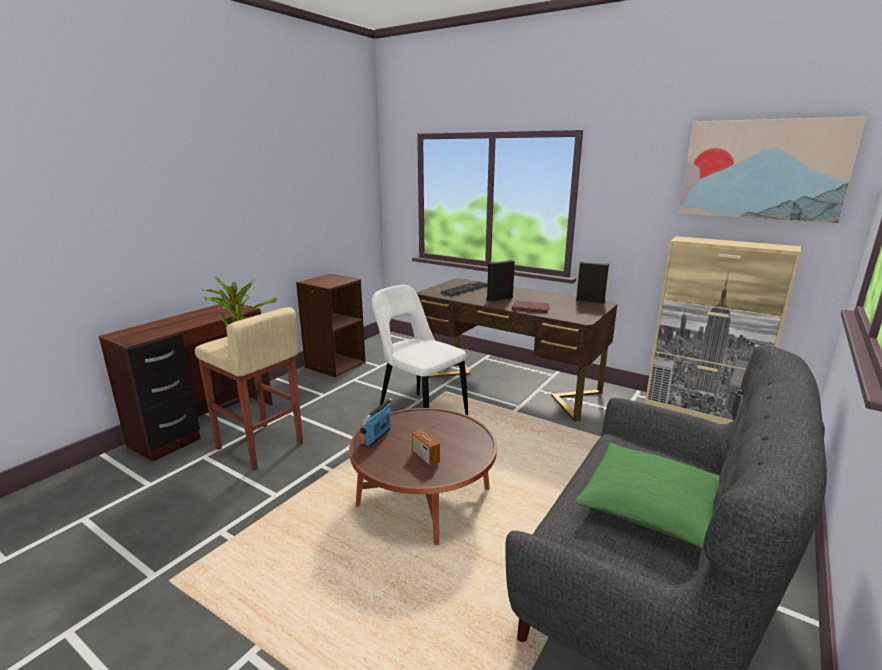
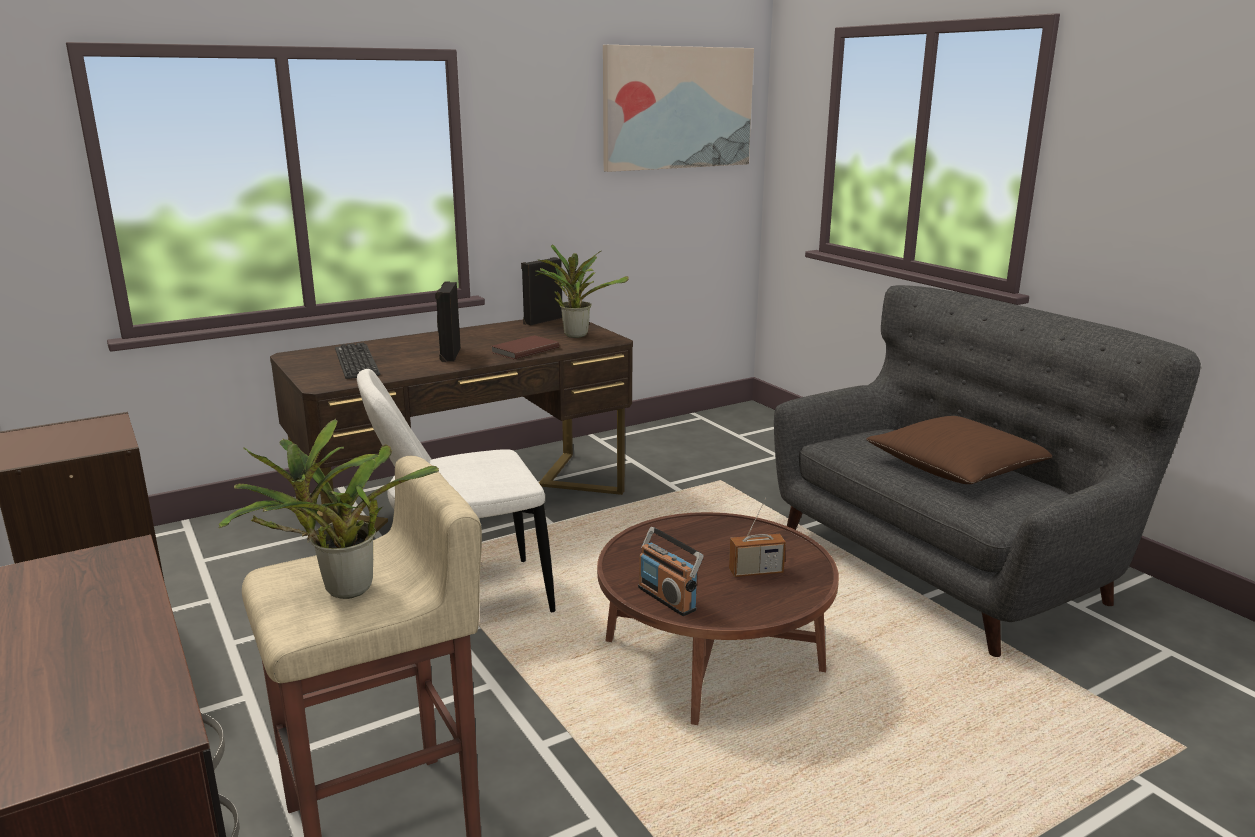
camera: 65 degrees left, 0 degrees up
green pillow [575,443,720,548] -> brown pillow [866,416,1052,484]
beige cabinet [645,236,801,424] -> none
none -> potted plant [535,245,629,338]

